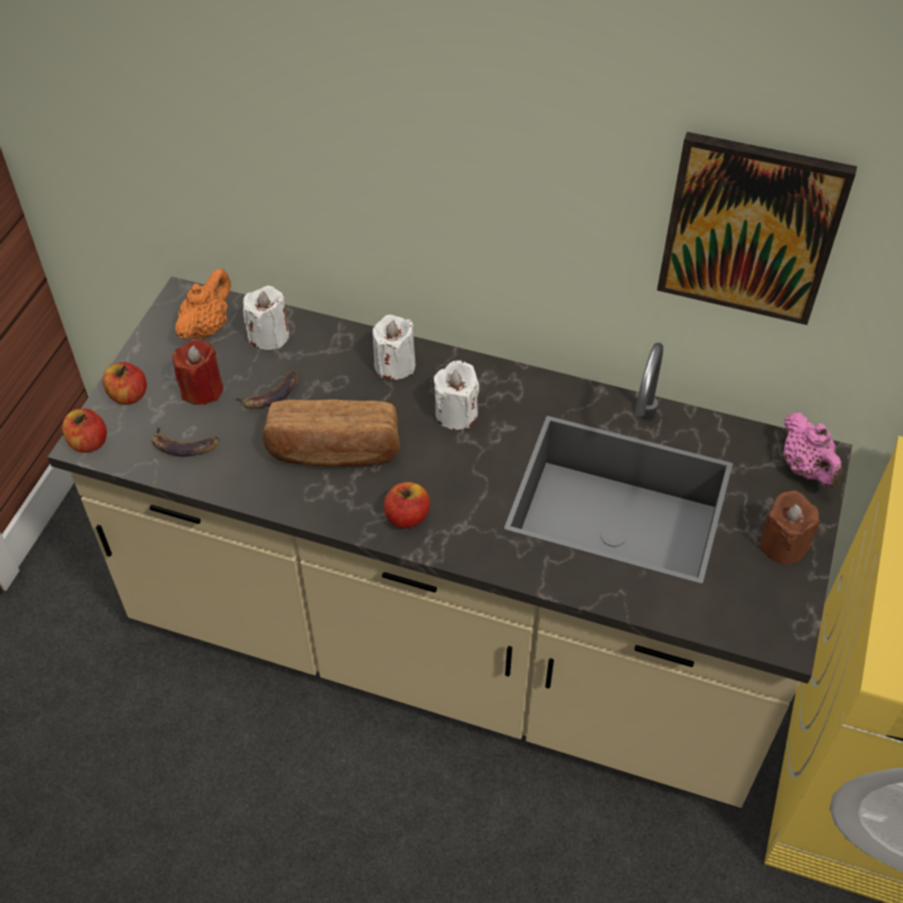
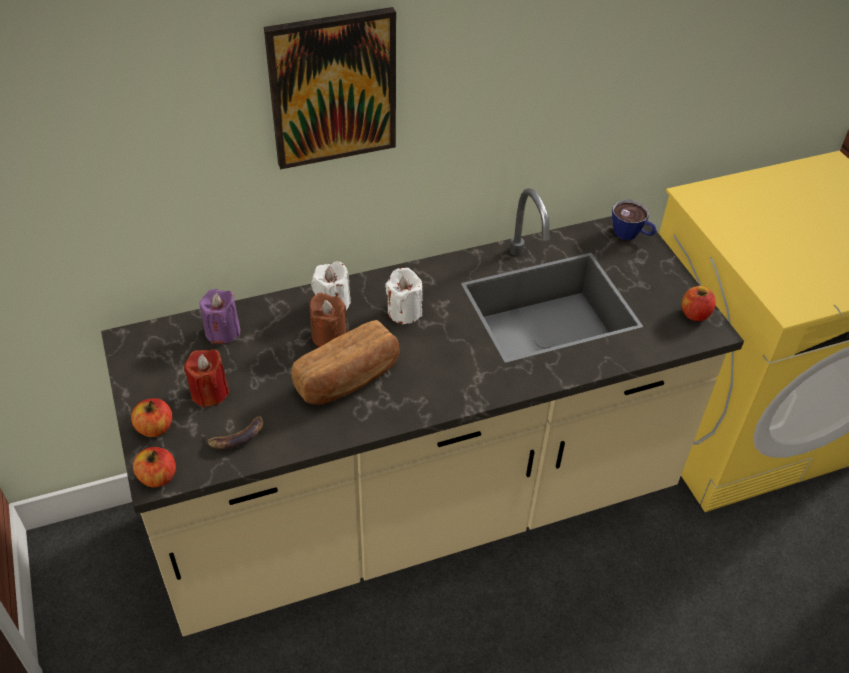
camera: 40 degrees left, 5 degrees down
orange teapot [175,269,231,340] -> none
banana [233,369,298,409] -> none
white candle [243,286,289,350] -> purple candle [199,289,240,344]
apple [384,482,430,528] -> apple moved to [682,286,716,321]
picture [657,132,857,325] -> picture moved to [264,7,396,169]
brown candle [760,490,820,564] -> brown candle moved to [309,293,347,347]
pink teapot [783,412,843,489] -> cup [612,200,656,240]

